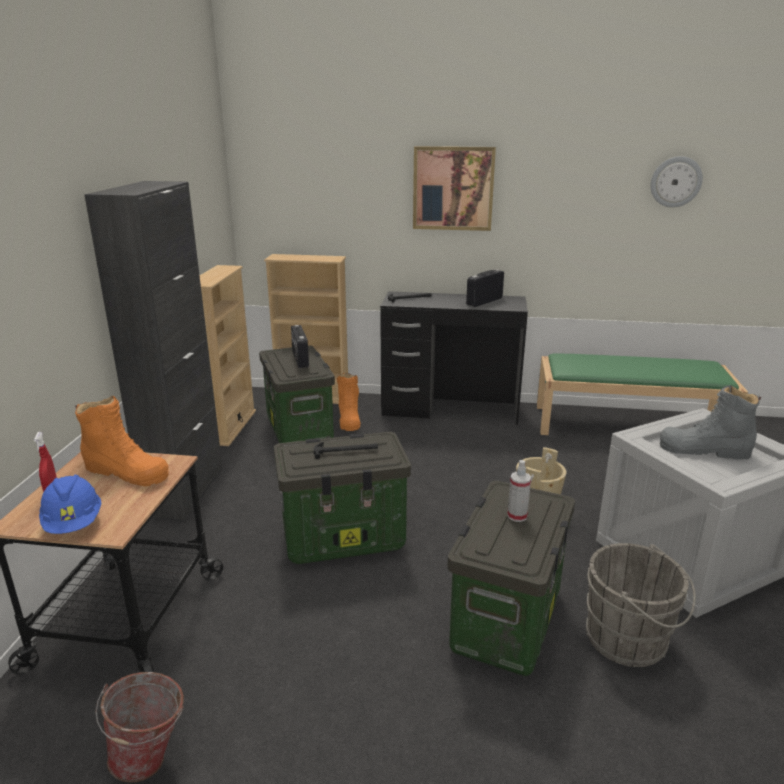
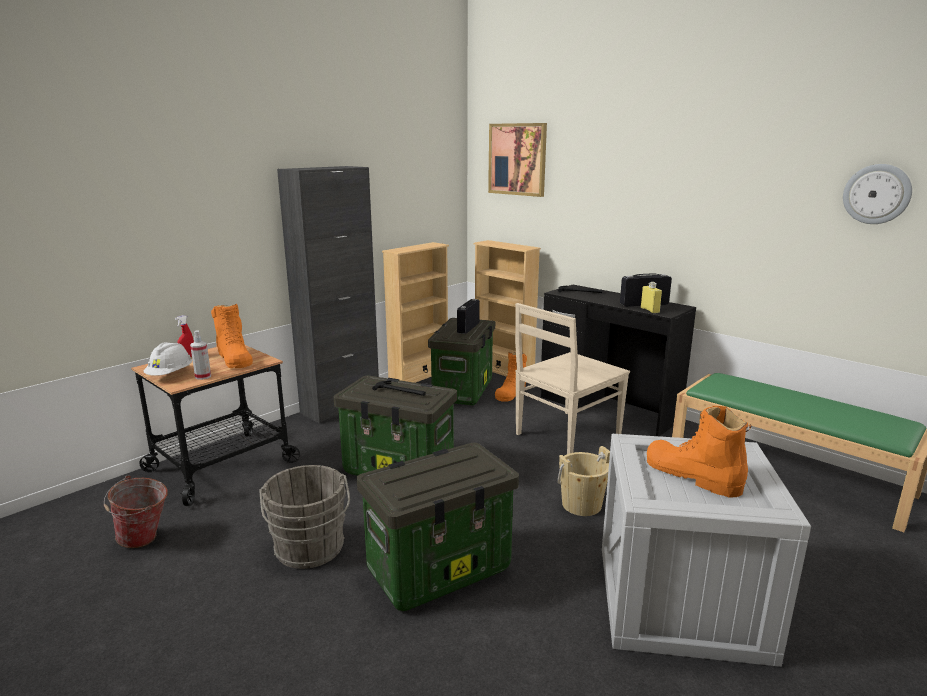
camera: 35 degrees right, 5 degrees down
blue hard hat [39,475,102,534] -> white hard hat [143,342,192,376]
picture [413,146,496,231] -> picture moved to [488,123,547,197]
spray bottle [507,460,531,522] -> spray bottle moved to [190,330,211,380]
grey bucket [586,543,696,667] -> grey bucket moved to [259,465,350,569]
grey boot [660,385,761,459] -> orange boot [647,406,751,498]
none -> beige chair [515,303,630,454]
none -> yellow bottle [641,282,662,313]

